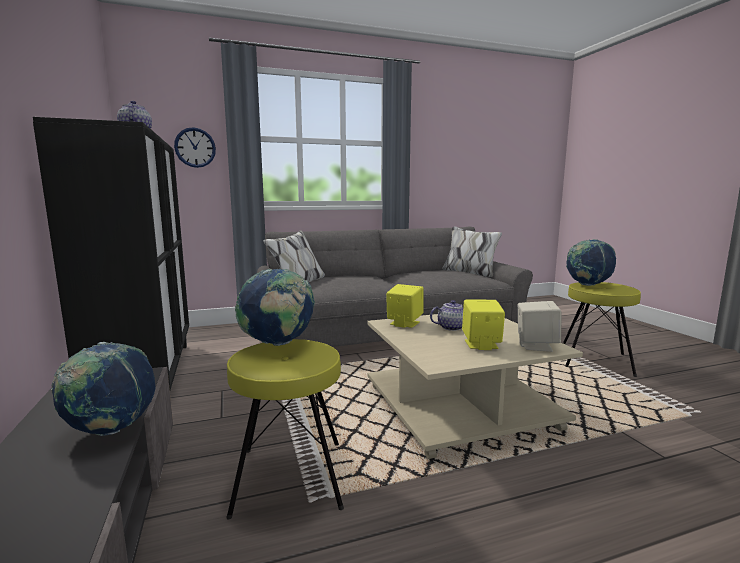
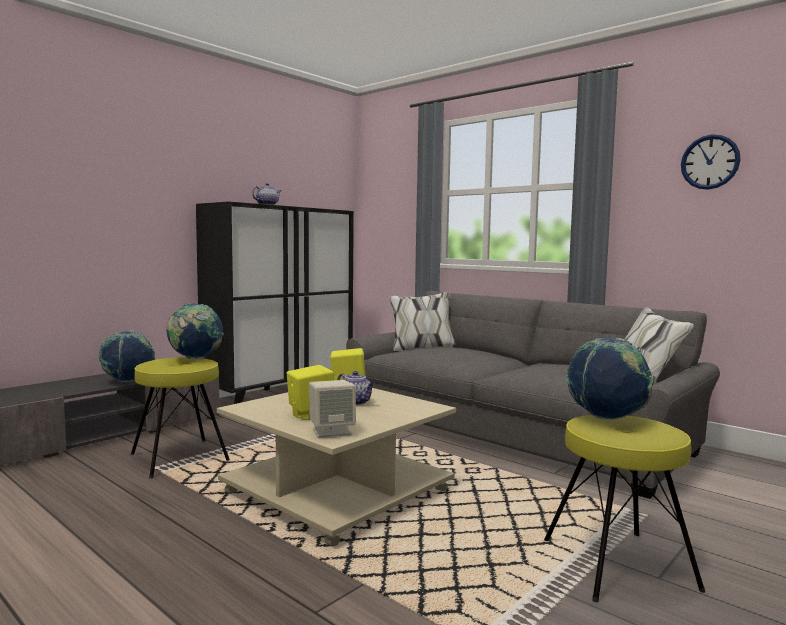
camera: 60 degrees right, 5 degrees down
wall clock [174,127,216,168] -> wall clock moved to [681,134,741,190]

